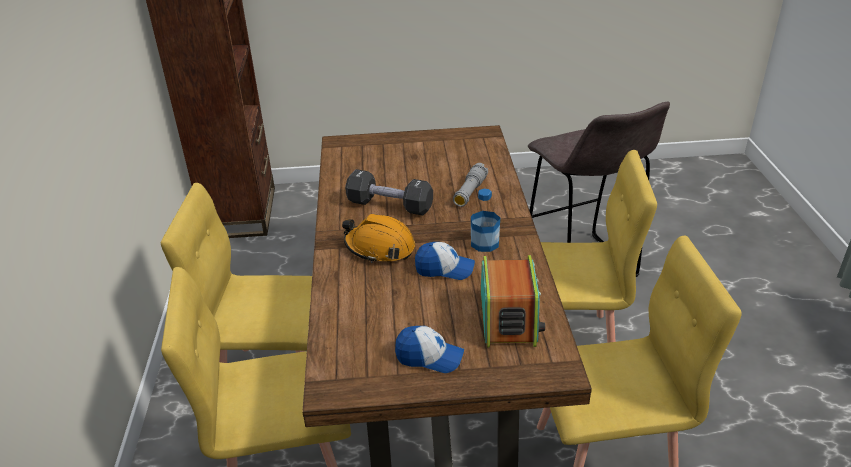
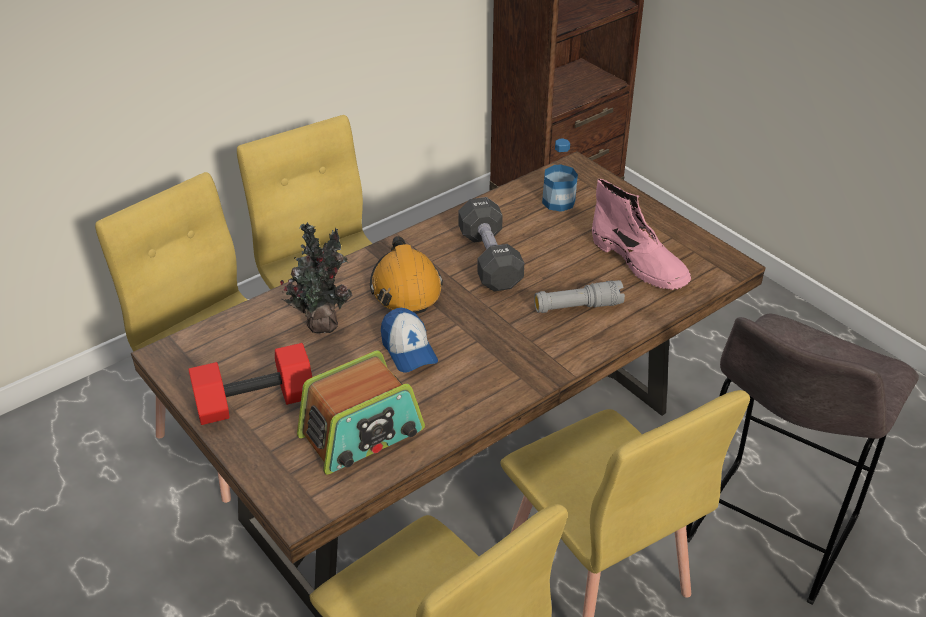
camera: 55 degrees right, 5 degrees up
cap [395,326,464,373] -> red dumbbell [188,343,312,425]
bottle [471,189,500,252] -> bottle moved to [542,139,578,212]
none -> potted plant [280,222,352,333]
none -> pink boot [592,179,691,290]

